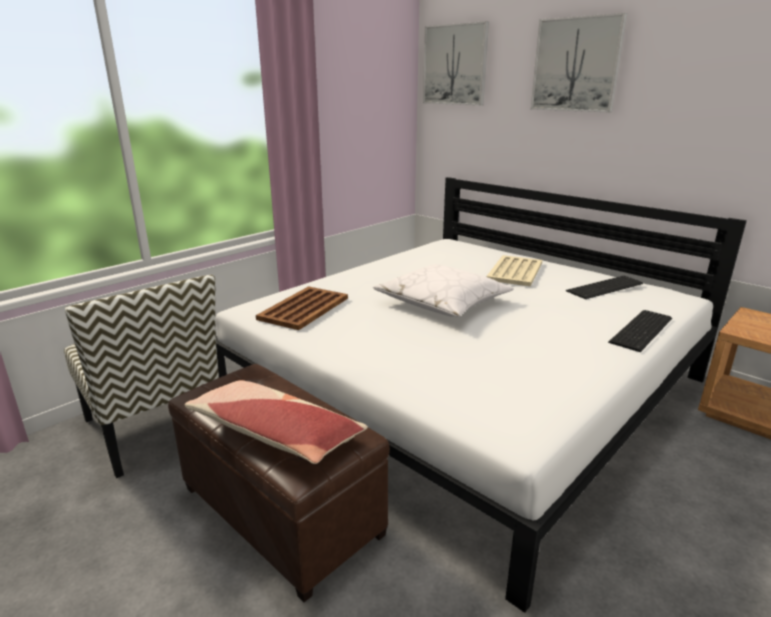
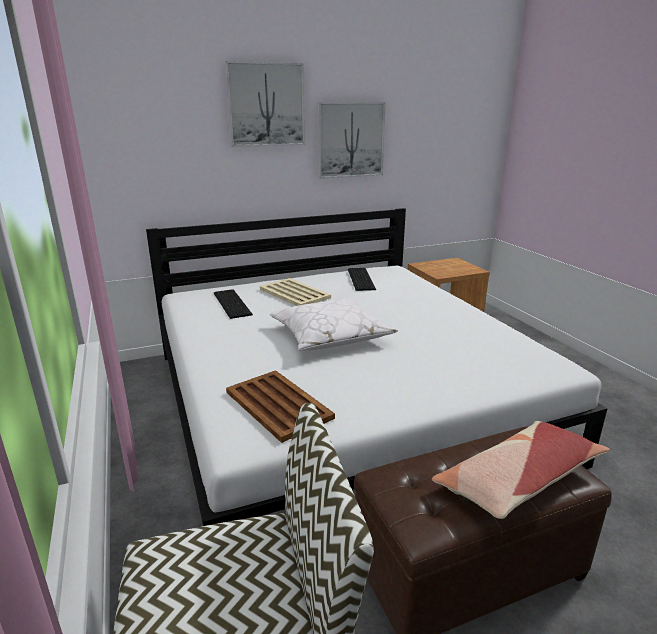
camera: 65 degrees left, 0 degrees up
picture [423,21,489,105] -> picture moved to [318,102,386,179]
keyboard [608,310,672,352] -> keyboard moved to [214,289,253,319]

